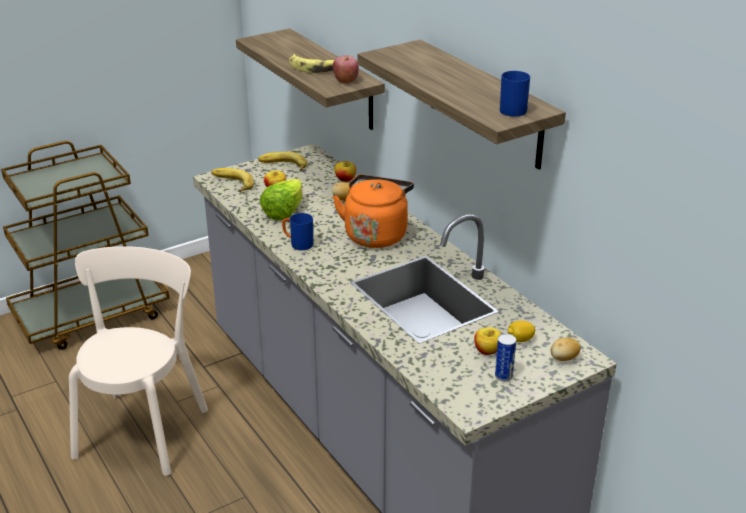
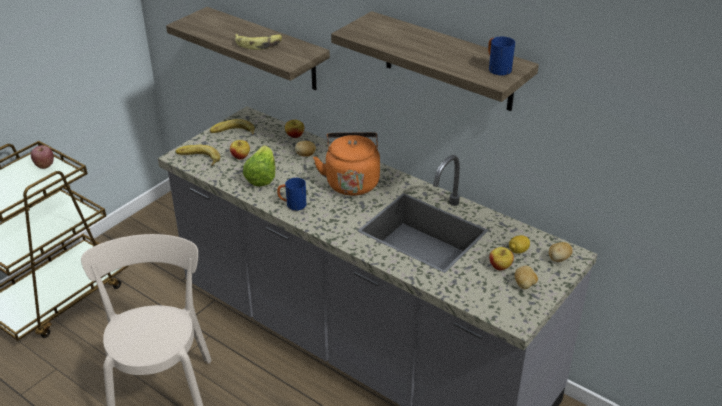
camera: 20 degrees left, 5 degrees up
apple [333,55,359,83] -> apple moved to [31,145,54,169]
can [495,334,516,382] -> potato [515,265,538,289]

